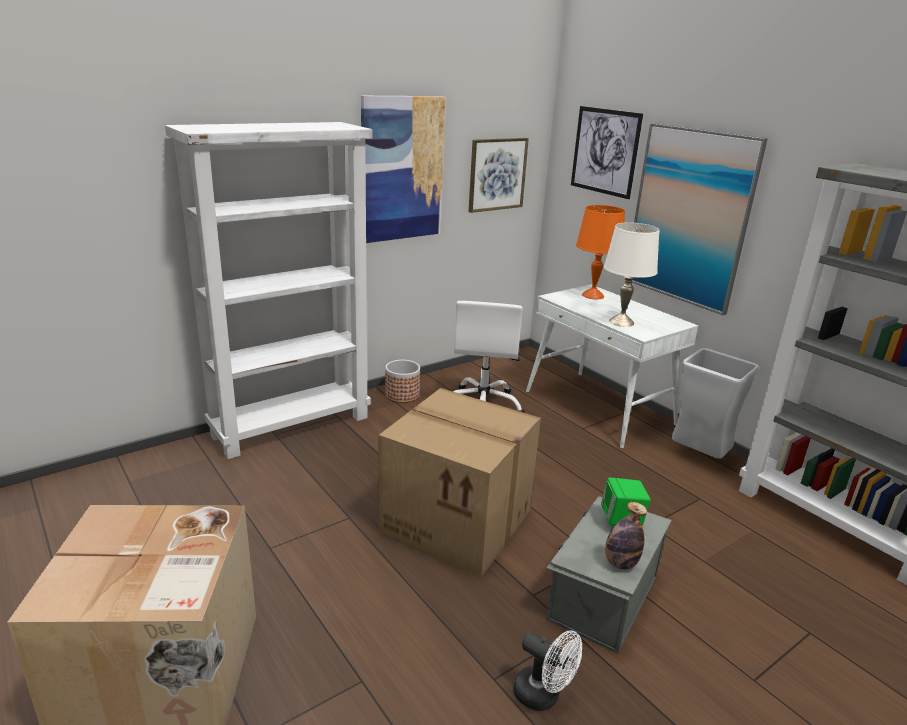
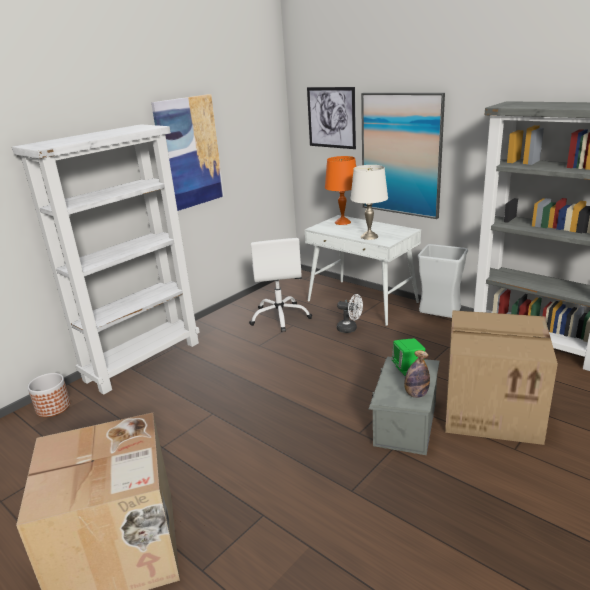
camera: 10 degrees left, 0 degrees up
cardboard box [379,388,541,577] -> cardboard box moved to [445,310,558,445]
planter [385,360,420,403] -> planter moved to [27,373,71,417]
picture [469,138,529,213] -> none
white fan [513,631,582,711] -> white fan moved to [337,294,363,333]

